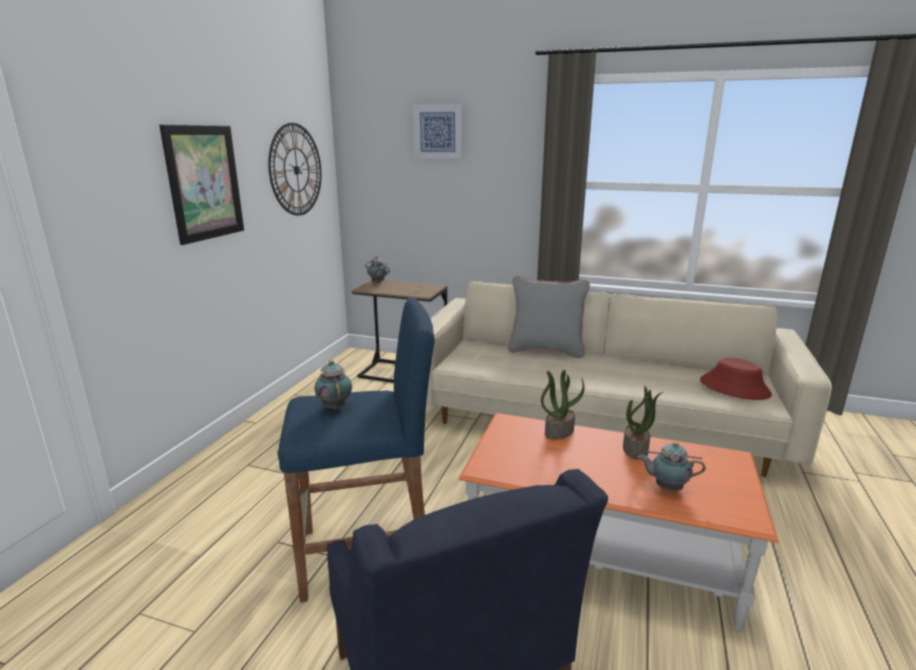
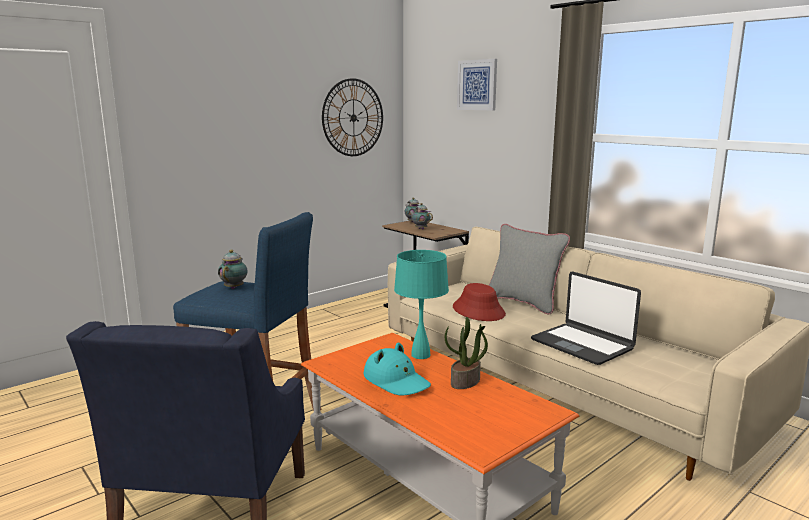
camera: 30 degrees right, 5 degrees down
picture [159,125,244,245] -> none
potted plant [541,370,585,440] -> turquoise table lamp [394,250,449,359]
teapot [638,442,705,491] -> teapot moved to [409,203,433,230]
red hat [700,358,772,400] -> red hat moved to [453,283,506,321]
none -> turquoise hat [364,342,431,395]
none -> laptop [531,271,641,365]

